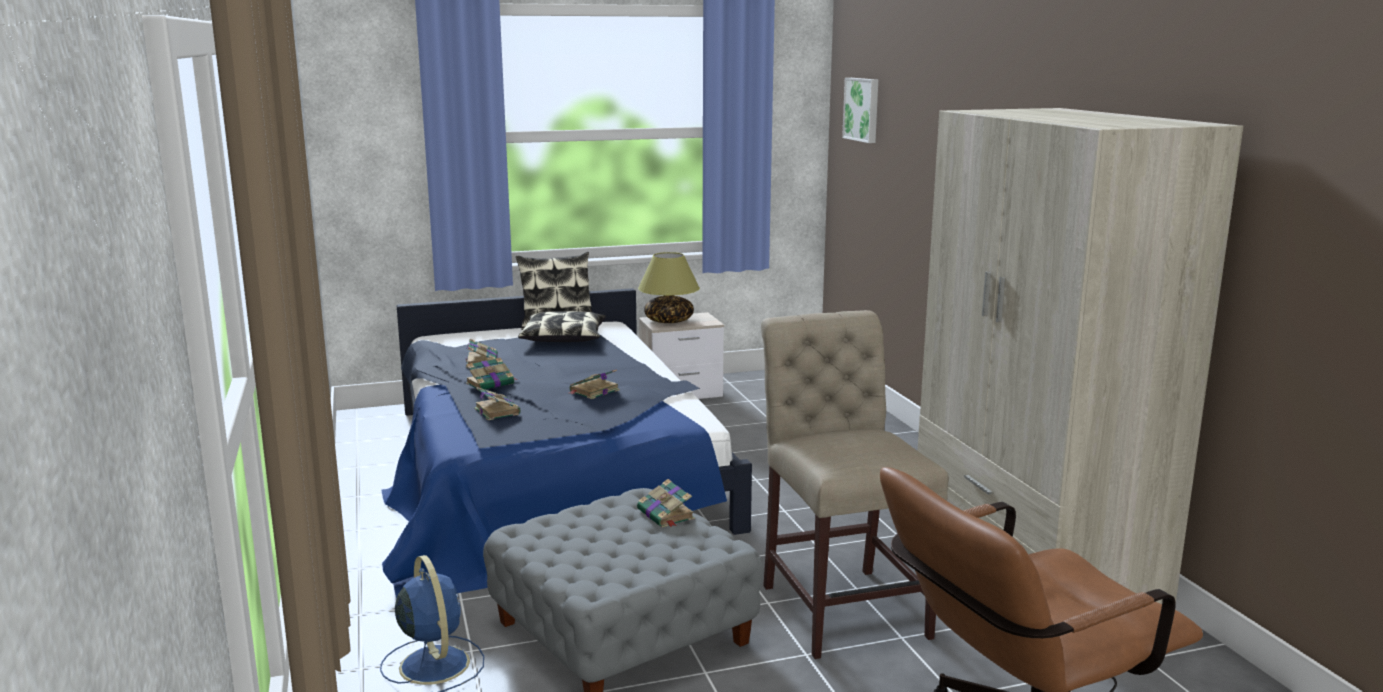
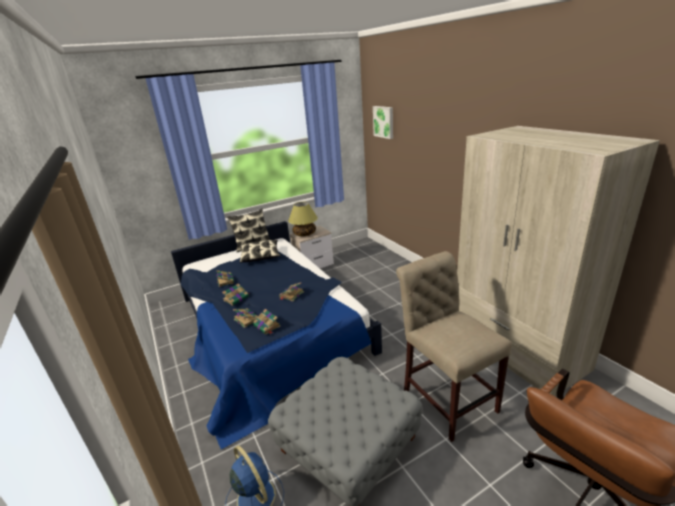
camera: 10 degrees left, 10 degrees up
book [637,479,695,527] -> book moved to [253,309,281,335]

